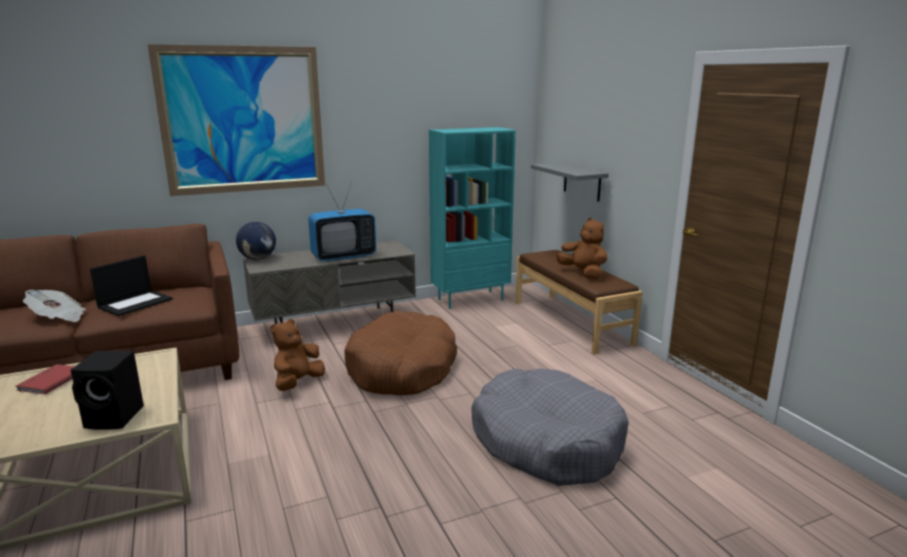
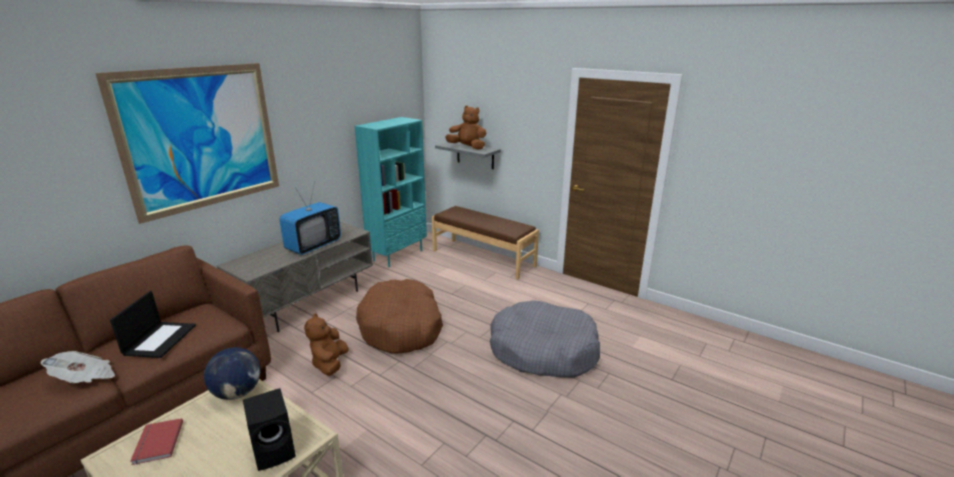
camera: 30 degrees left, 5 degrees up
globe [236,222,276,260] -> globe moved to [204,347,260,400]
brown plush toy [556,218,608,279] -> brown plush toy moved to [445,106,487,150]

